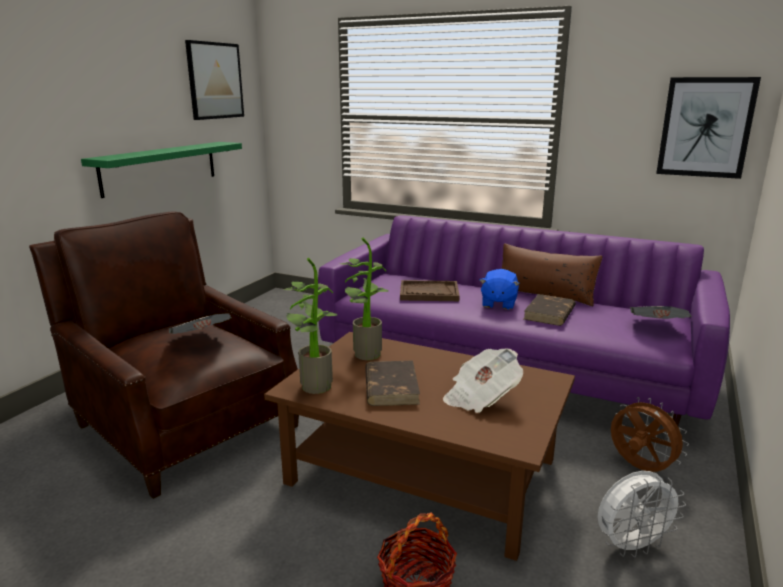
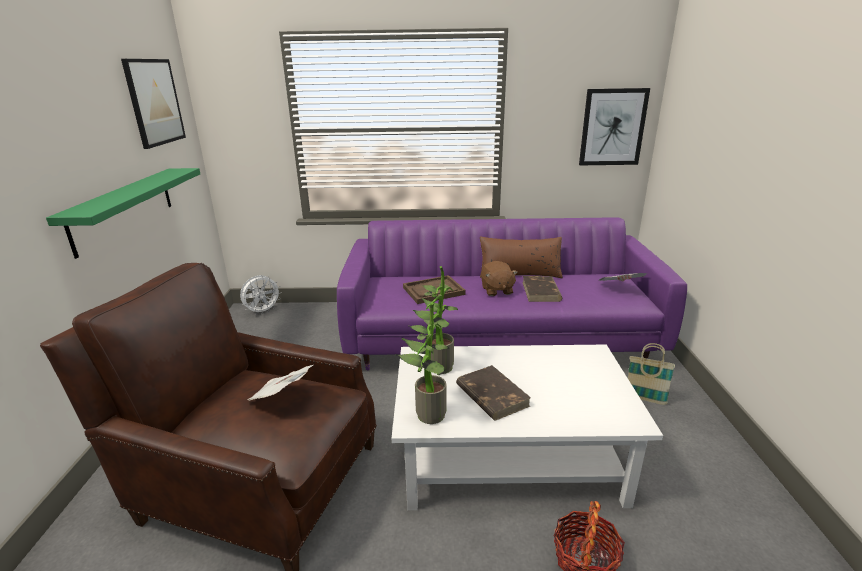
camera: 25 degrees left, 5 degrees up
brown coffee table [264,332,575,561] -> white coffee table [392,345,663,510]
newspaper [443,348,523,413] -> none
blue plush toy [479,269,520,310] -> brown plush toy [481,261,518,296]
white fan [598,471,686,557] -> white fan moved to [240,275,282,315]
brown fan [611,397,689,472] -> basket [628,343,675,405]

